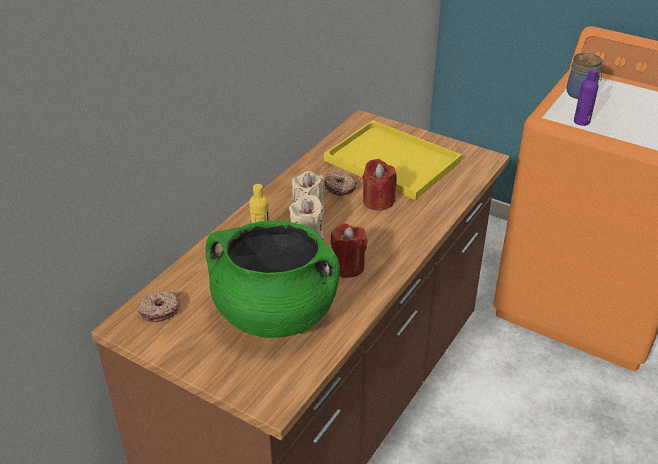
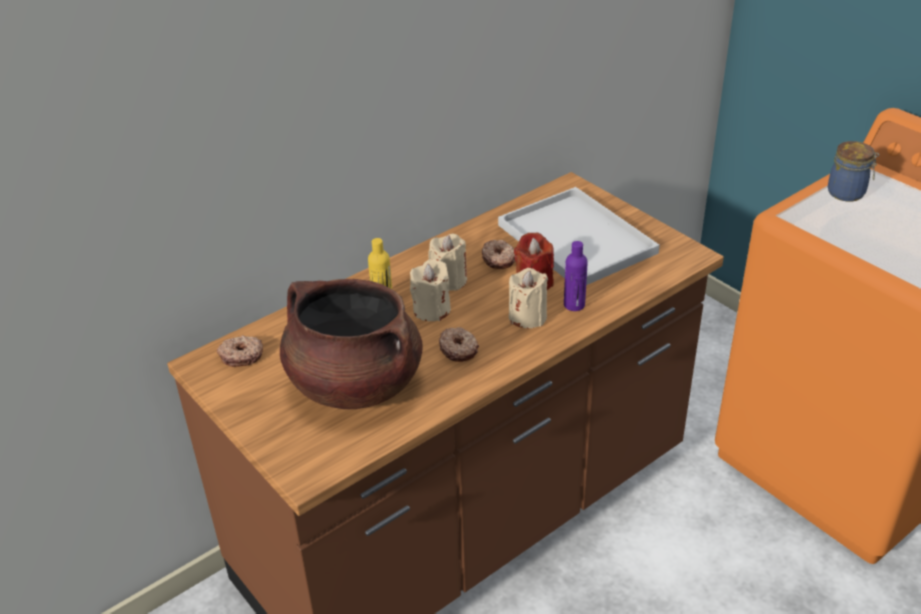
camera: 20 degrees right, 0 degrees up
green cooking pot [206,220,340,338] -> brown cooking pot [280,279,422,409]
yellow tray [324,120,462,200] -> white tray [498,187,660,285]
red candle [330,224,368,278] -> donut [439,327,479,362]
purple bottle [574,69,599,126] -> purple bottle moved to [564,241,588,311]
none -> beige candle [509,268,548,328]

